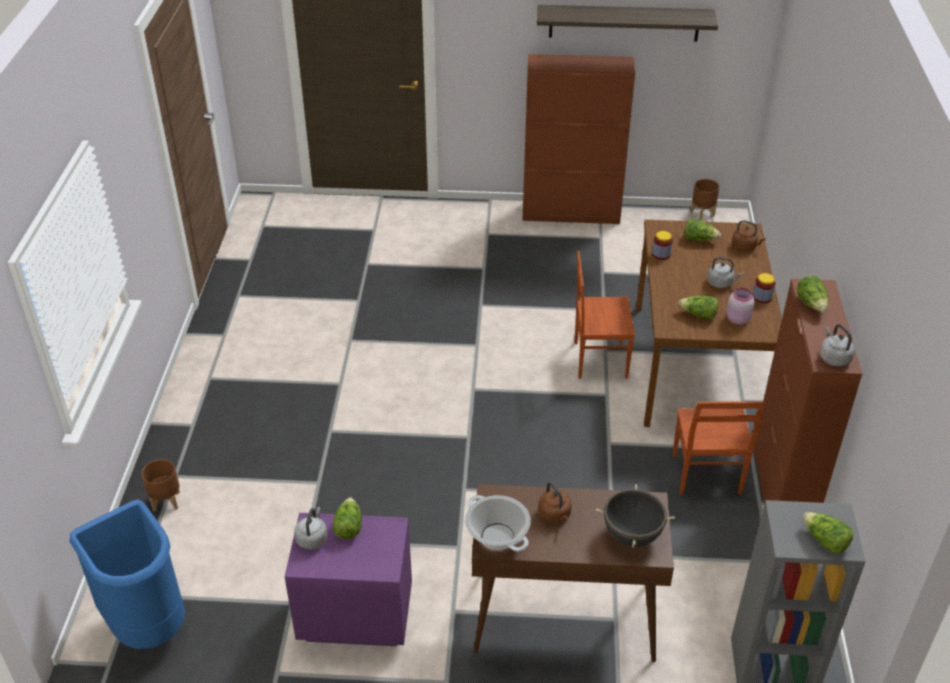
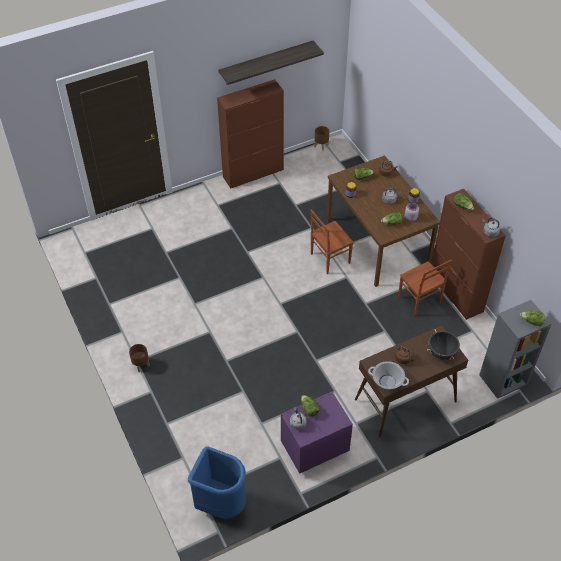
camera: 30 degrees left, 10 degrees up
brown planter [141,459,180,512] -> brown planter moved to [129,344,150,372]

